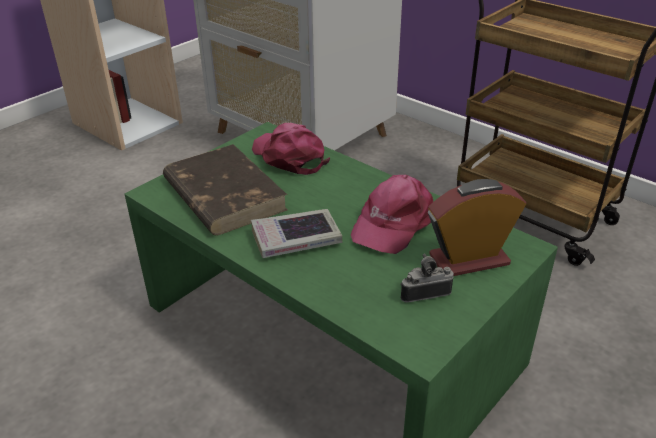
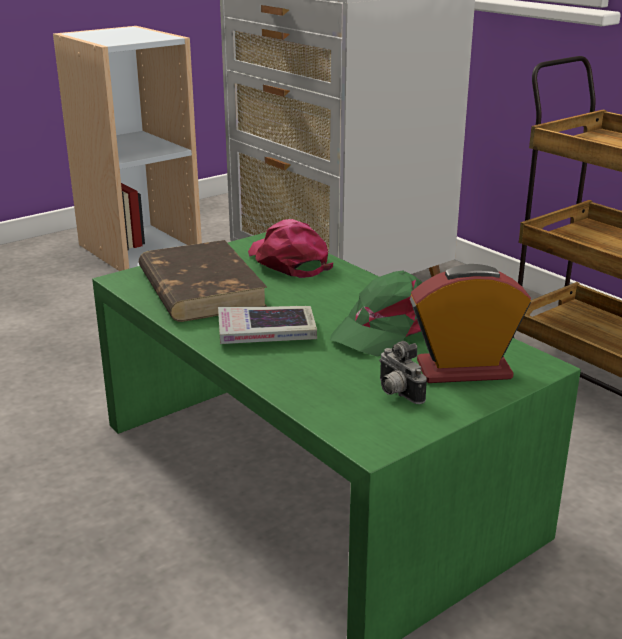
camera: 10 degrees right, 10 degrees down
pink cap [351,175,433,254] -> green cap [330,271,423,357]
camera [400,254,454,303] -> camera turned 120 degrees counterclockwise [379,341,427,404]

